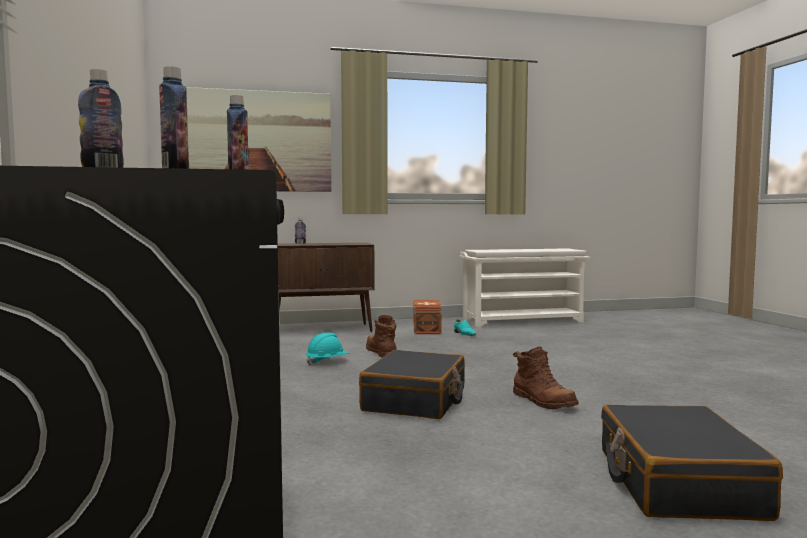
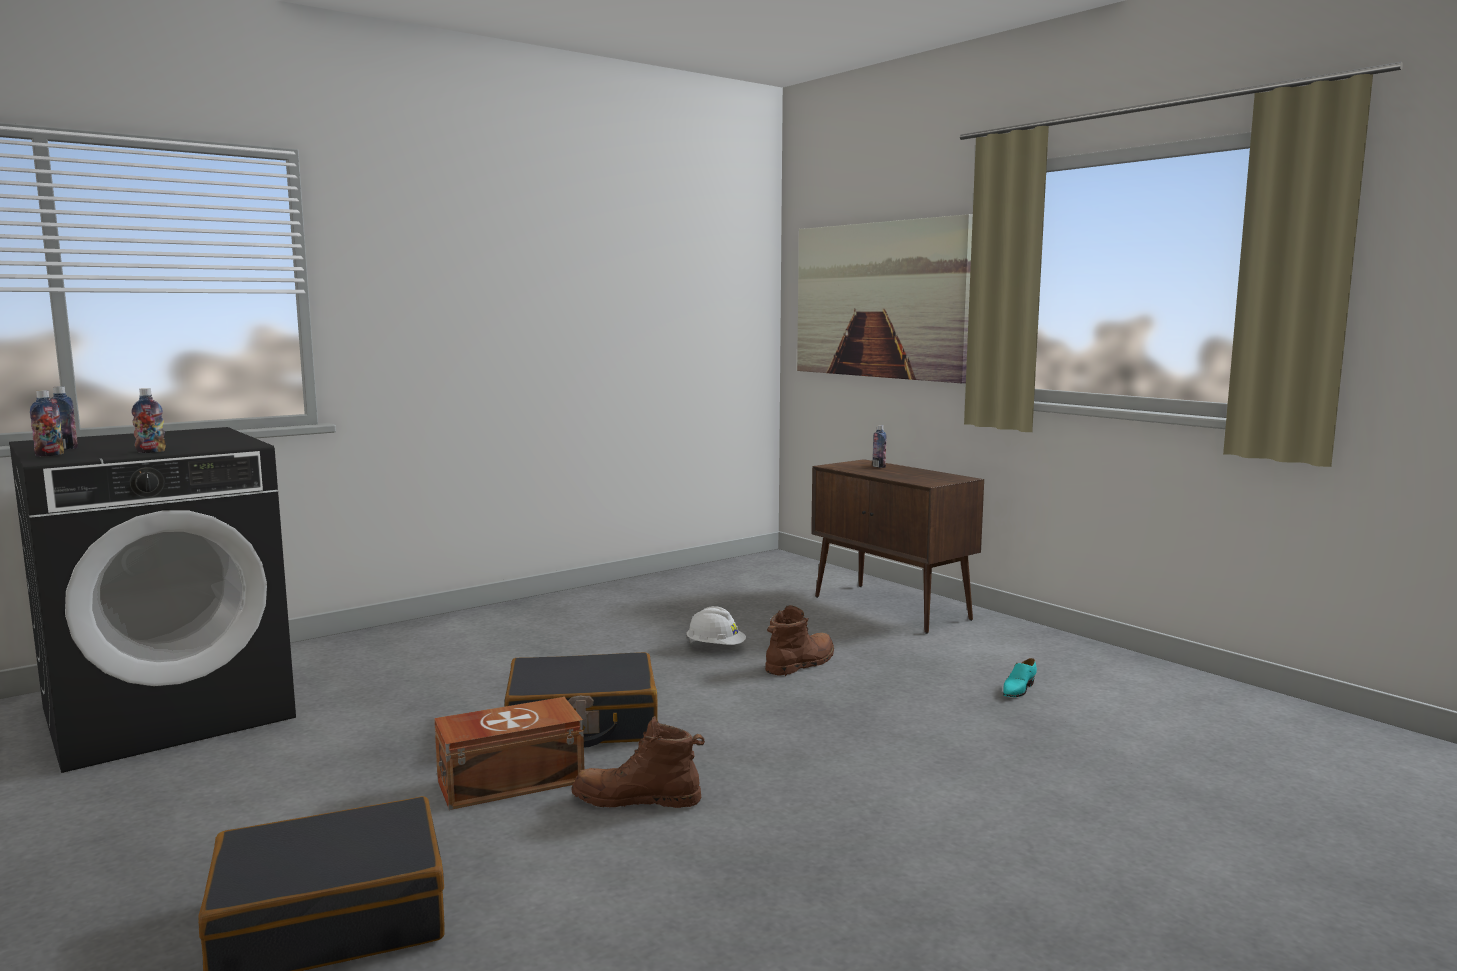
camera: 65 degrees right, 5 degrees up
turquoise hard hat [306,333,348,365] -> white hard hat [686,606,746,645]
brown storage box [413,300,442,334] -> brown storage box moved to [434,697,584,810]
white shoe rack [460,248,590,327] -> none
brown boot [513,347,579,409] -> brown boot turned 60 degrees clockwise [571,716,705,808]

